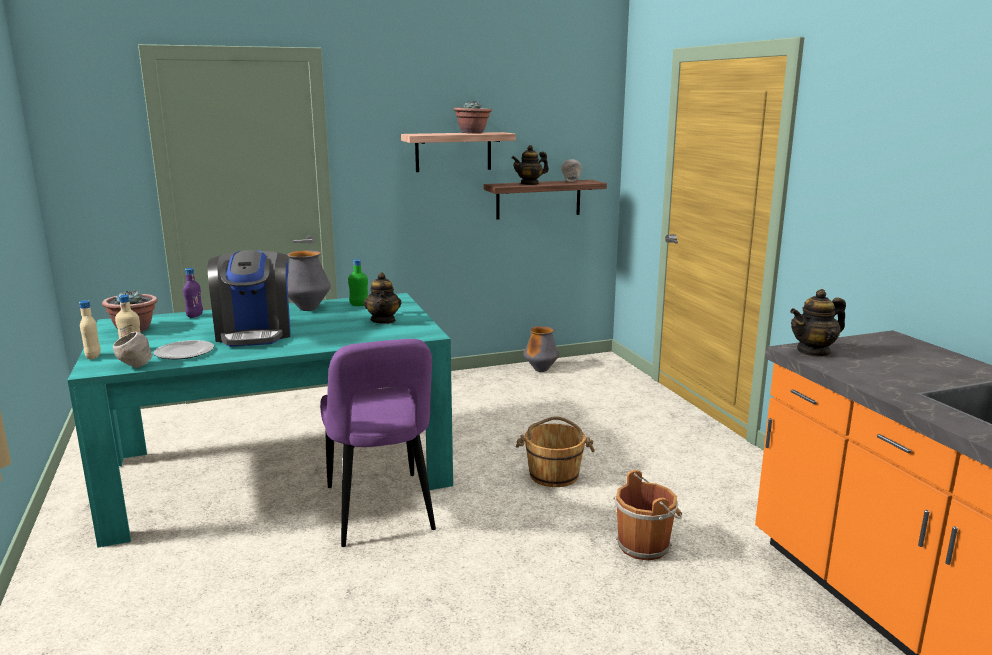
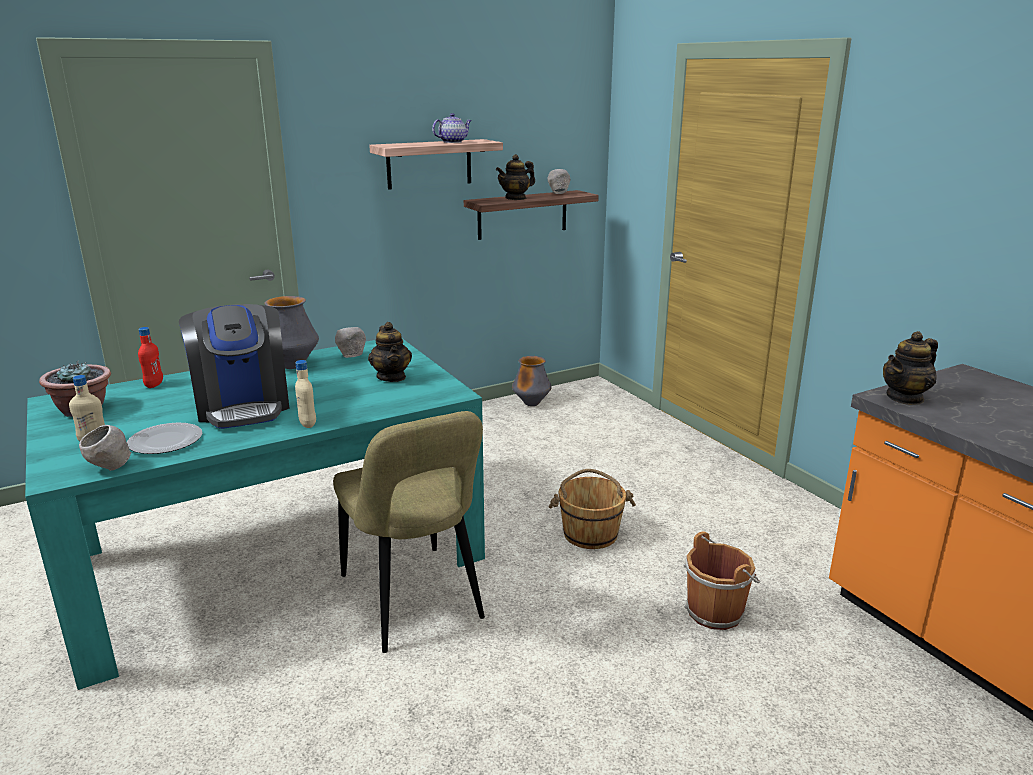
camera: 10 degrees left, 5 degrees up
beige bottle [79,300,101,360] -> beige bottle moved to [295,360,316,428]
purple bottle [183,268,203,318] -> red bottle [138,327,163,388]
purple chair [320,339,436,547] -> beige chair [333,411,485,653]
green bottle [348,259,368,306] -> grey bowl [335,327,366,358]
potted plant [453,101,492,134] -> teapot [432,113,472,143]

